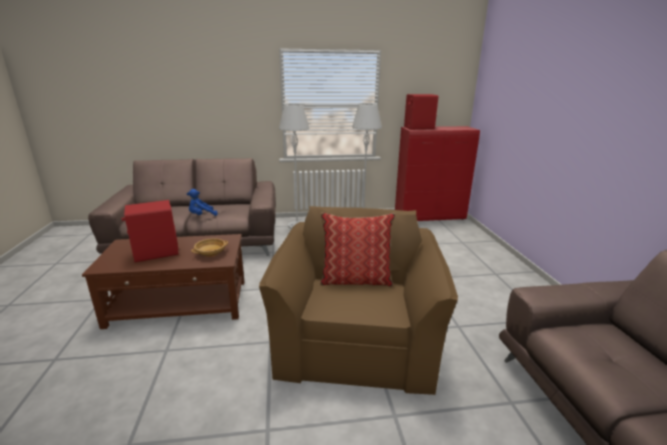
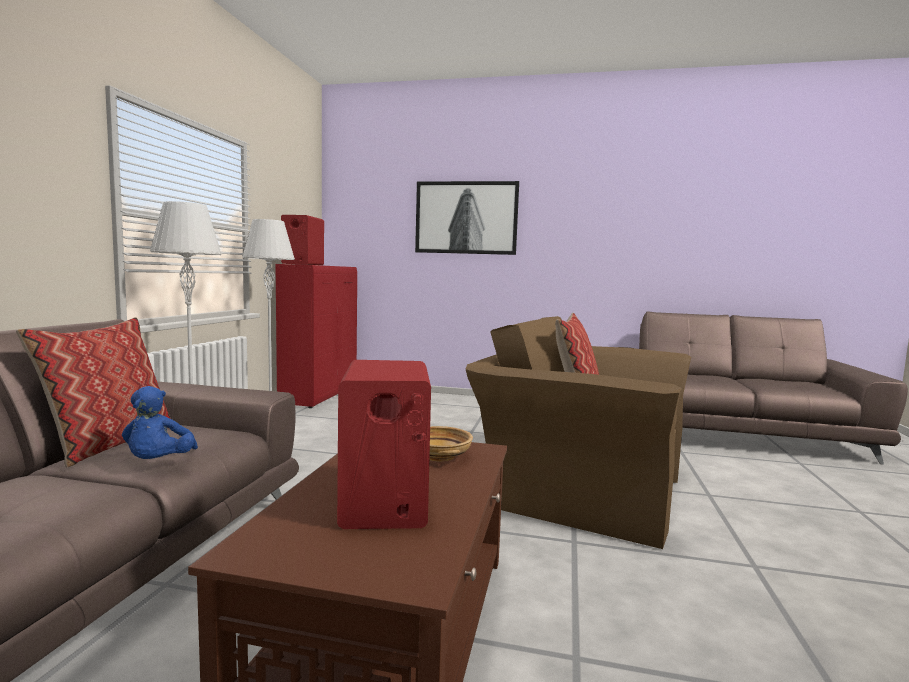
camera: 70 degrees left, 15 degrees down
none -> pillow [16,317,171,468]
none -> picture [415,181,519,255]

